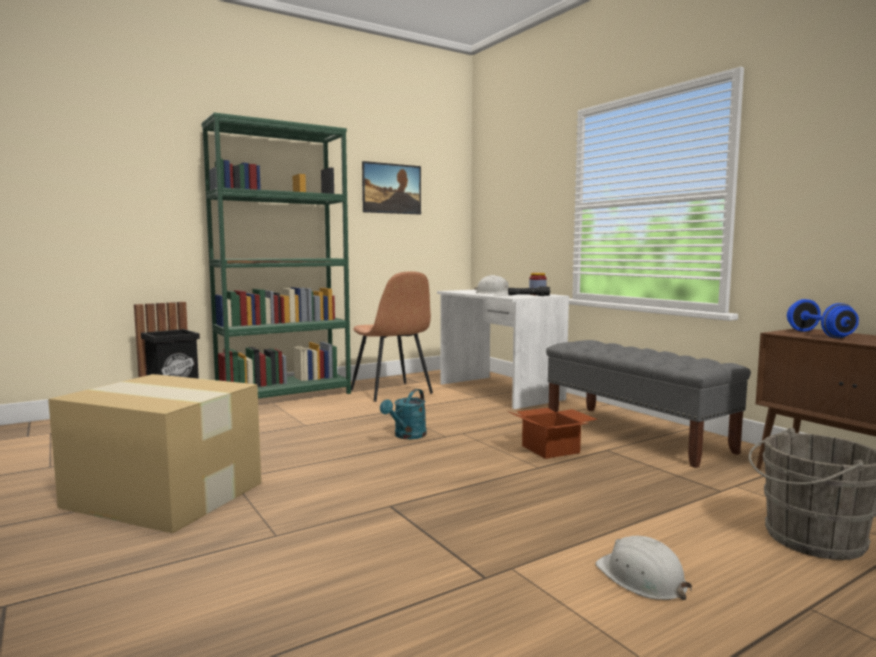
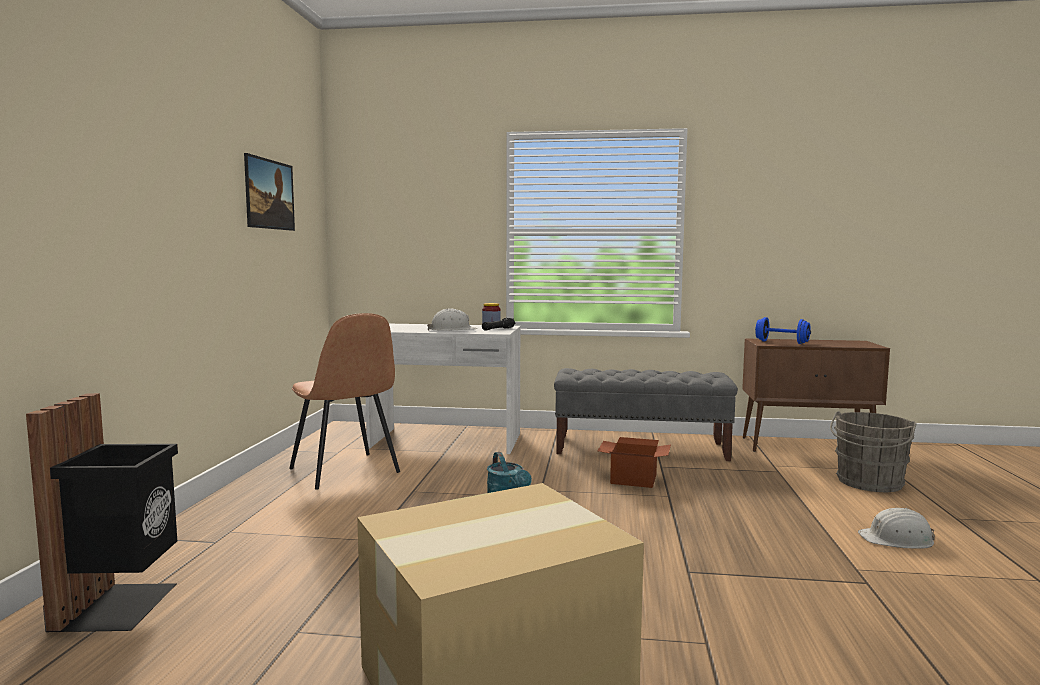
camera: 50 degrees left, 0 degrees up
green bookcase [201,113,351,399] -> none
brown chair [351,271,433,402] -> brown chair turned 45 degrees clockwise [289,313,400,490]

